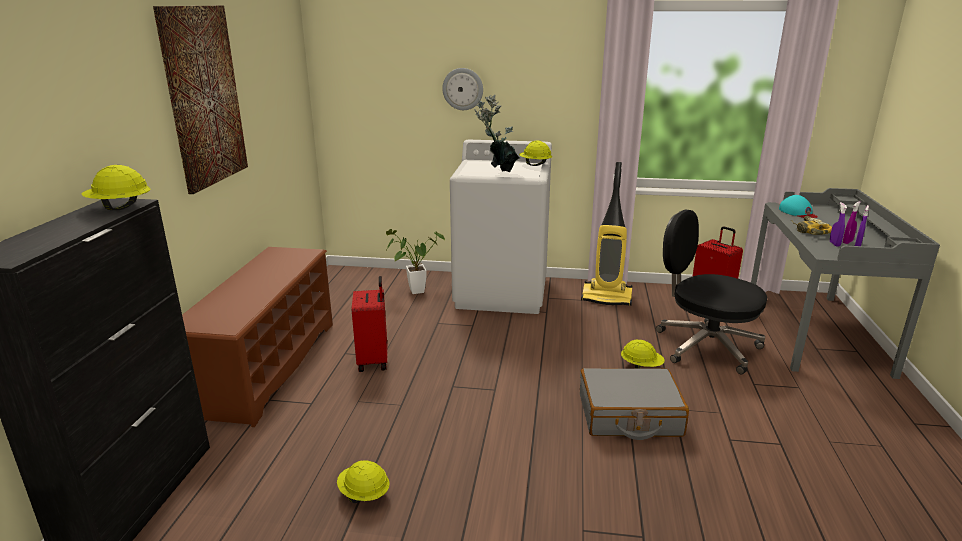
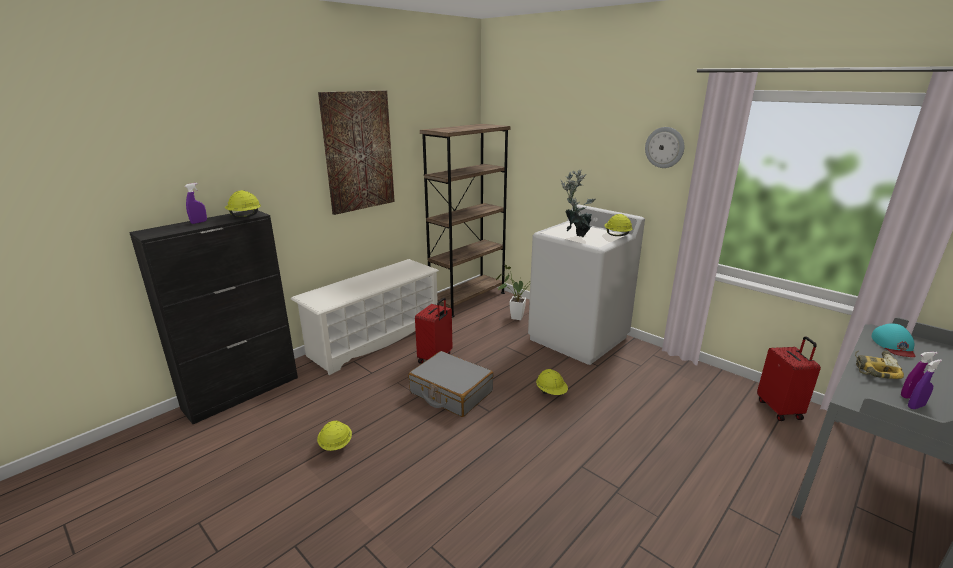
camera: 35 degrees right, 0 degrees up
brown shoe rack [182,247,333,427] -> white shoe rack [291,259,439,375]
wall clock [442,68,483,110] -> wall clock moved to [645,127,684,168]
grey suitcase [580,368,689,440] -> grey suitcase moved to [408,351,493,417]
vacuum cleaner [581,162,632,306] -> none
yellow hard hat [621,339,665,369] -> yellow hard hat moved to [536,369,568,395]
black office chair [656,210,767,374] -> none
purple spray bottle [830,202,847,247] -> purple spray bottle moved to [185,183,207,224]
none -> brown bookcase [420,124,511,317]

